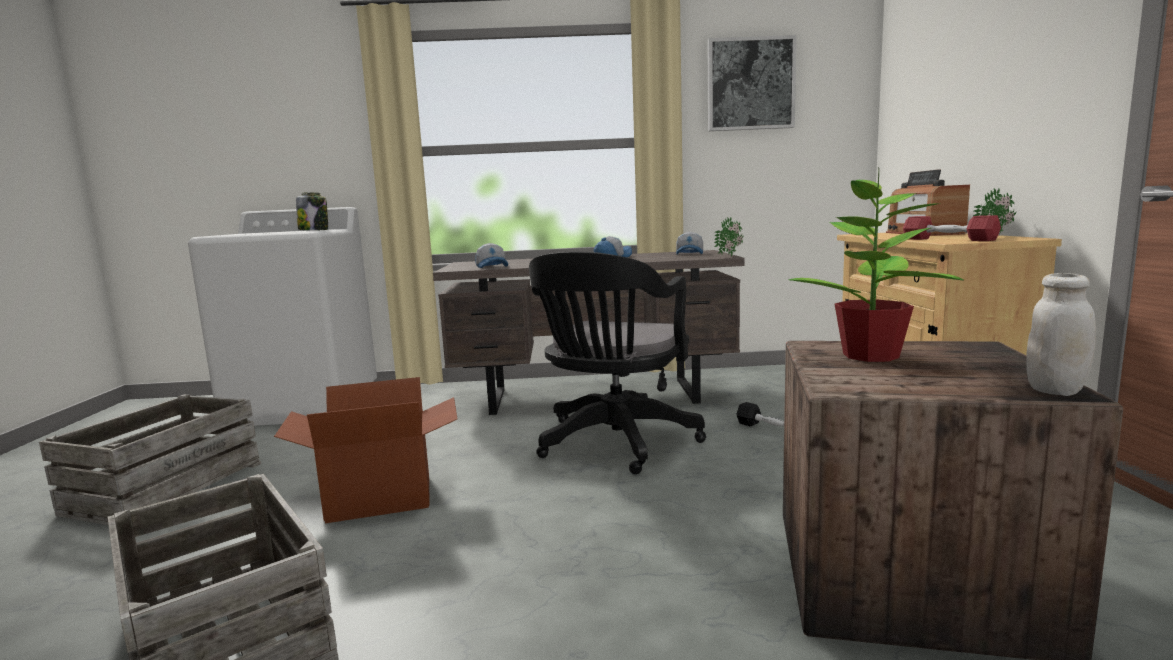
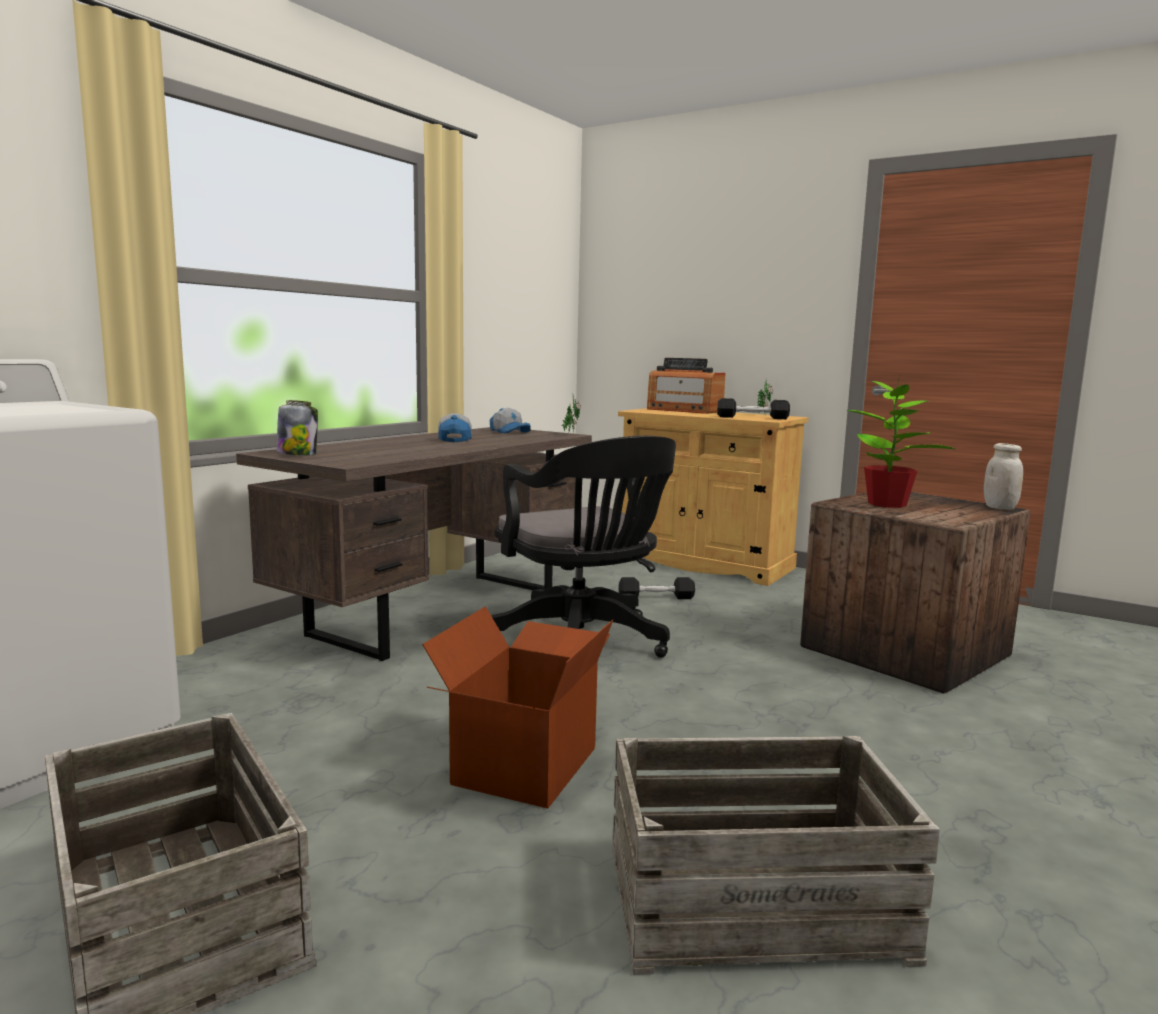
camera: 55 degrees left, 0 degrees up
jar [296,192,328,230] -> jar moved to [276,400,318,455]
cap [475,243,508,268] -> none
picture [707,35,797,131] -> none
red dumbbell [903,215,1001,241] -> black dumbbell [717,398,790,419]

